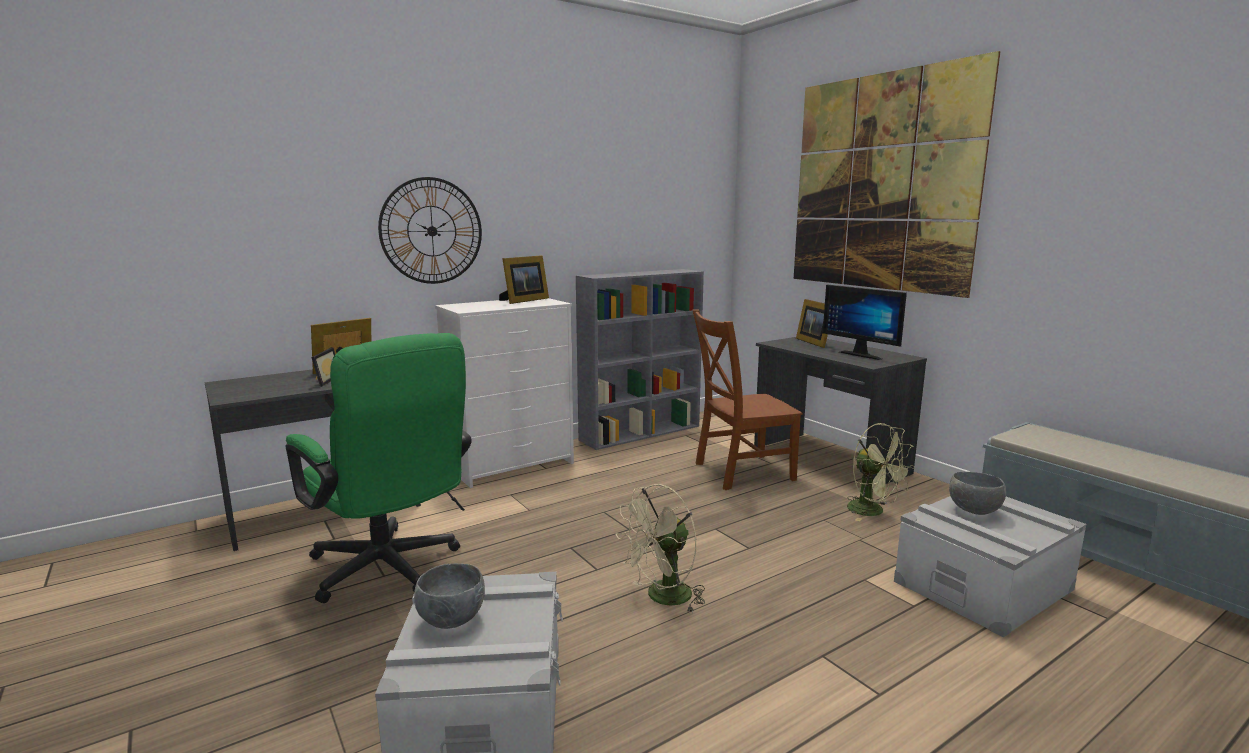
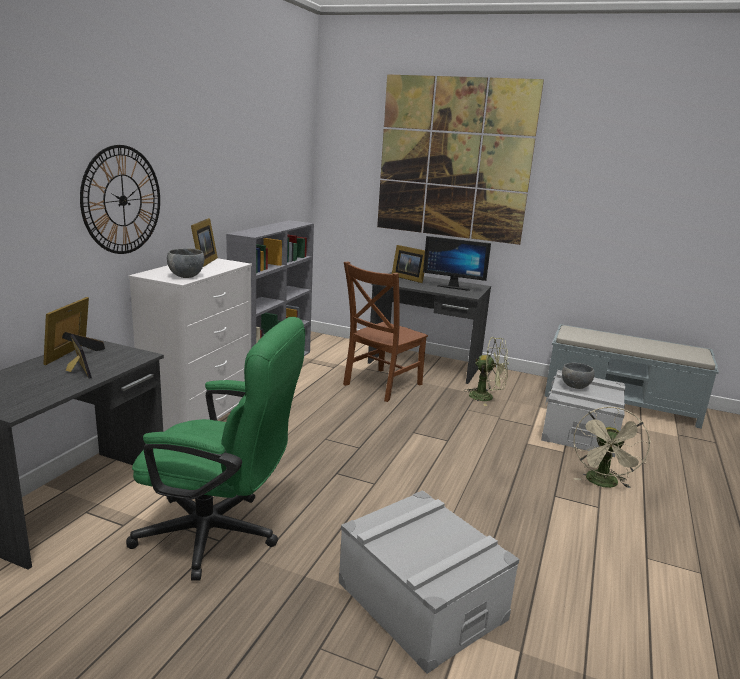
camera: 35 degrees left, 5 degrees up
grey bowl [414,563,485,629] -> grey bowl moved to [167,248,204,278]
beige fan [616,484,705,612] -> beige fan moved to [574,407,651,488]

